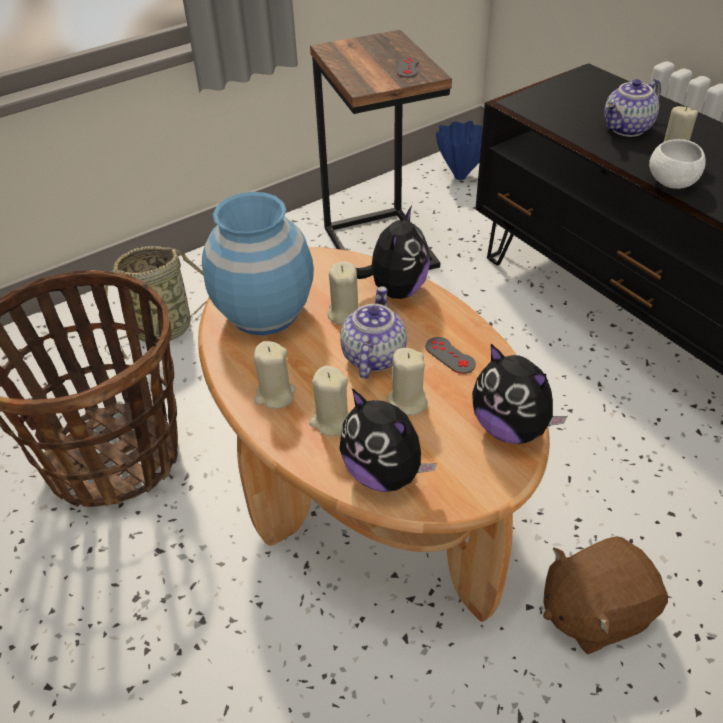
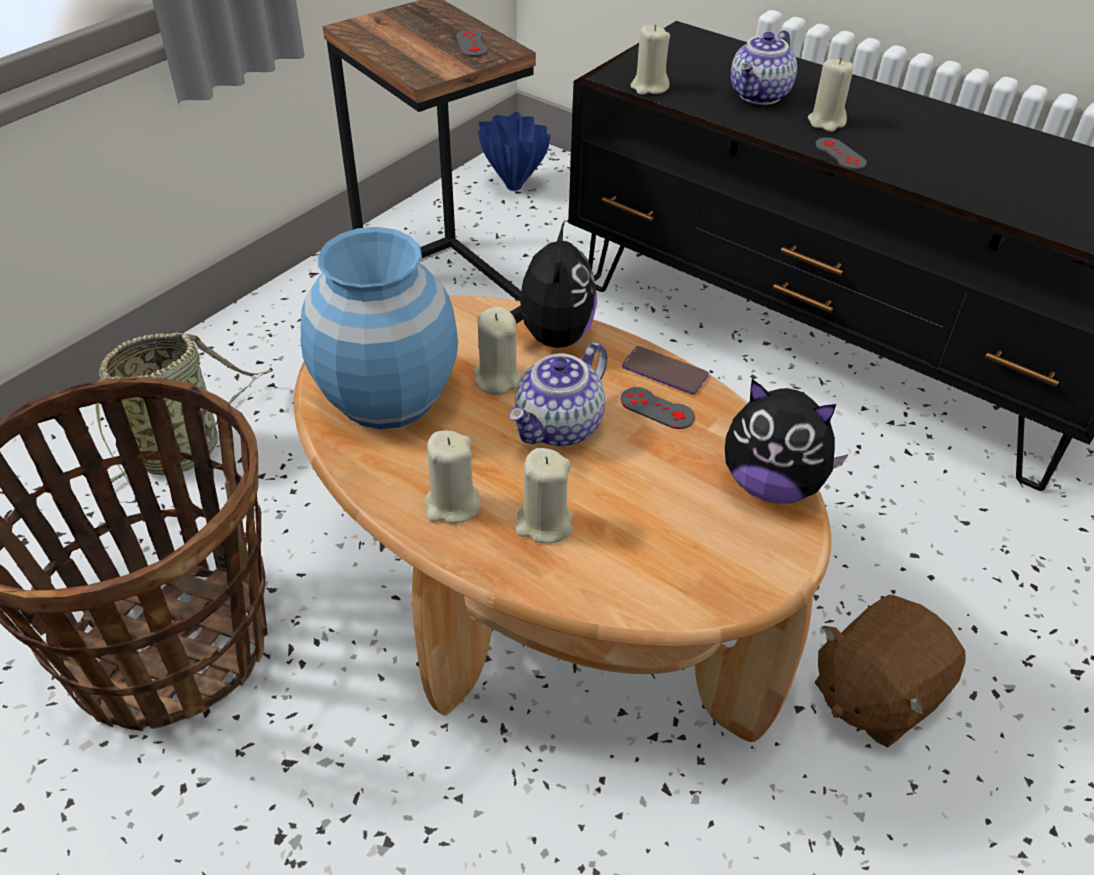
camera: 20 degrees left, 0 degrees up
plush toy [339,389,437,492] -> none
teapot [340,286,407,379] -> teapot turned 135 degrees counterclockwise [509,342,608,447]
beige candle [386,348,428,416] -> beige candle moved to [630,25,670,95]
white bowl [649,139,706,189] -> grey game controller [815,138,867,170]
none -> phone [622,346,709,394]

